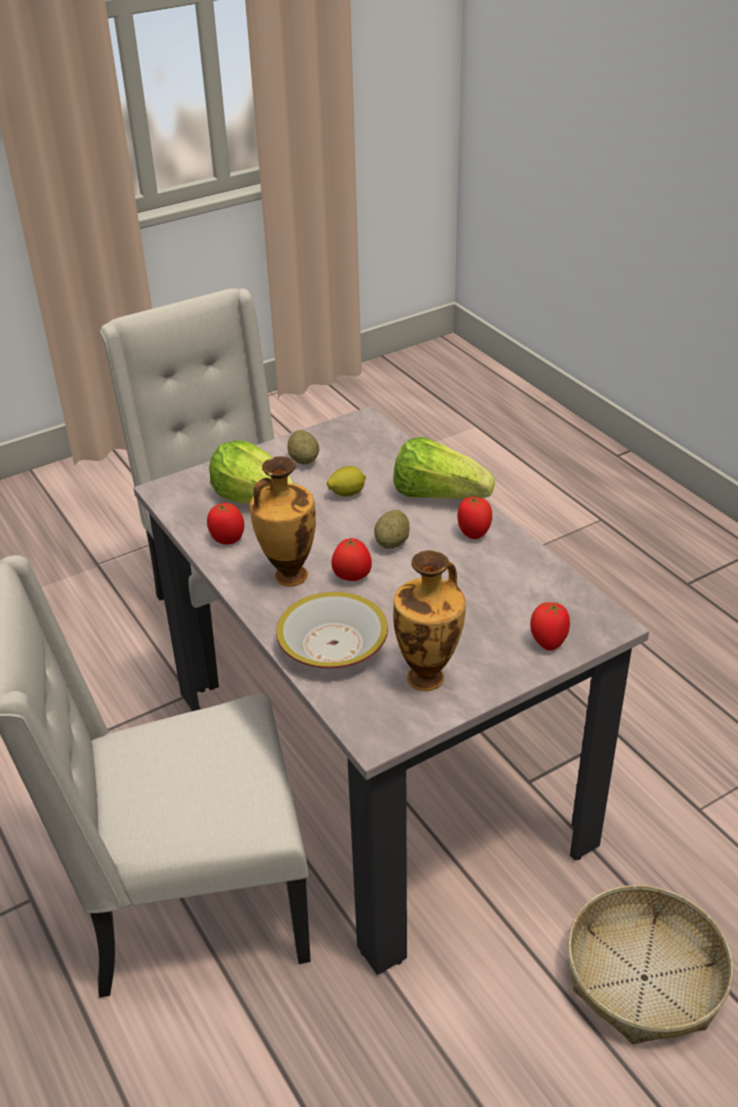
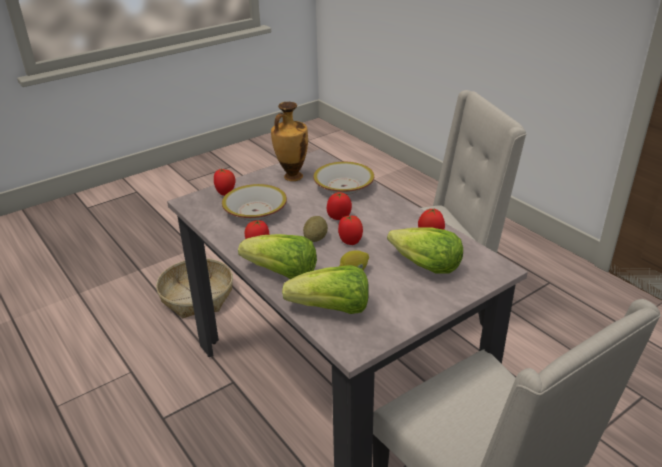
camera: 175 degrees right, 5 degrees down
vase [250,456,316,586] -> none
potato [287,430,319,464] -> none
none -> bowl [222,184,287,221]
none -> lettuce [282,265,369,314]
none -> tomato [338,216,363,245]

